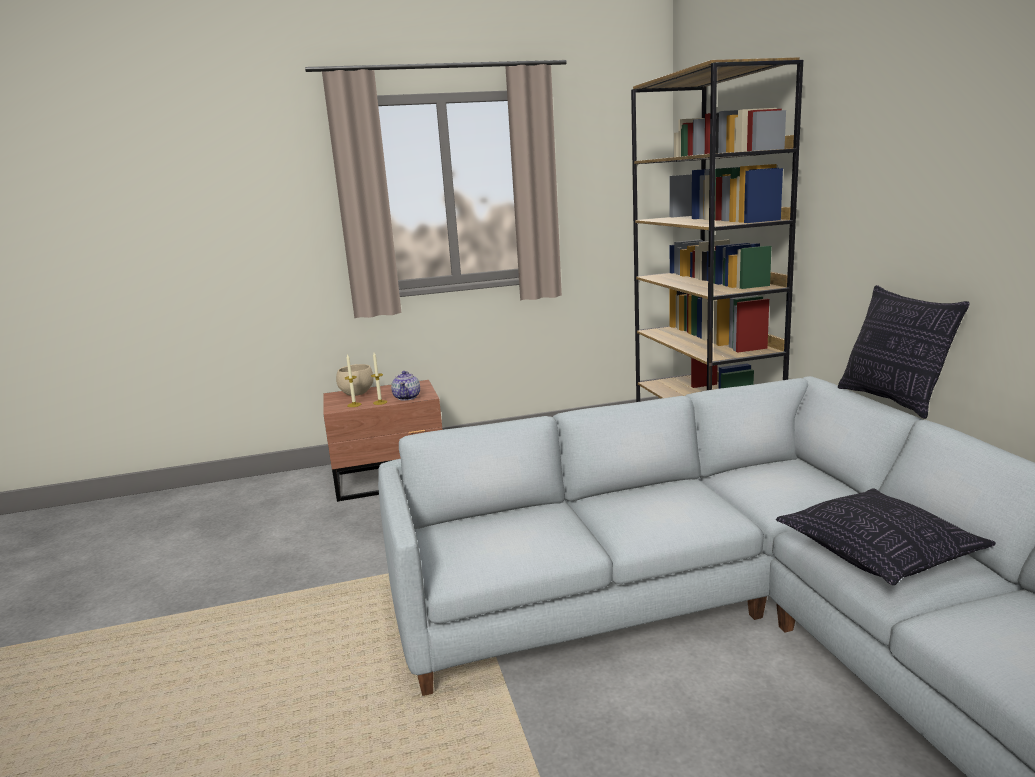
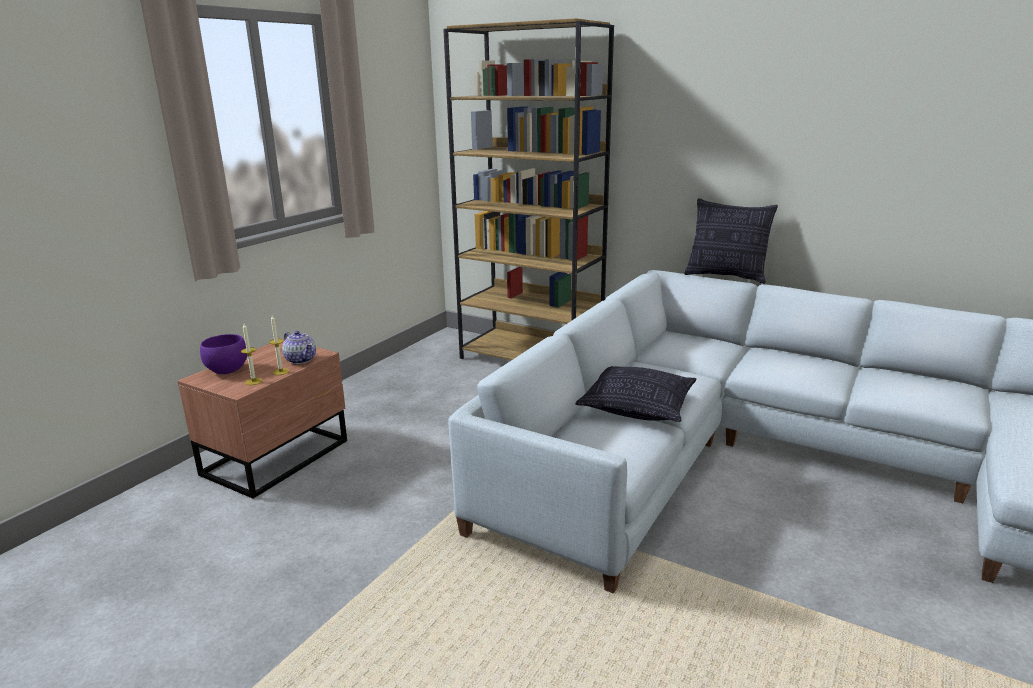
camera: 45 degrees left, 5 degrees up
beige bowl [336,364,374,396] -> purple bowl [200,334,247,374]
pillow [776,488,996,585] -> pillow moved to [575,366,697,422]

